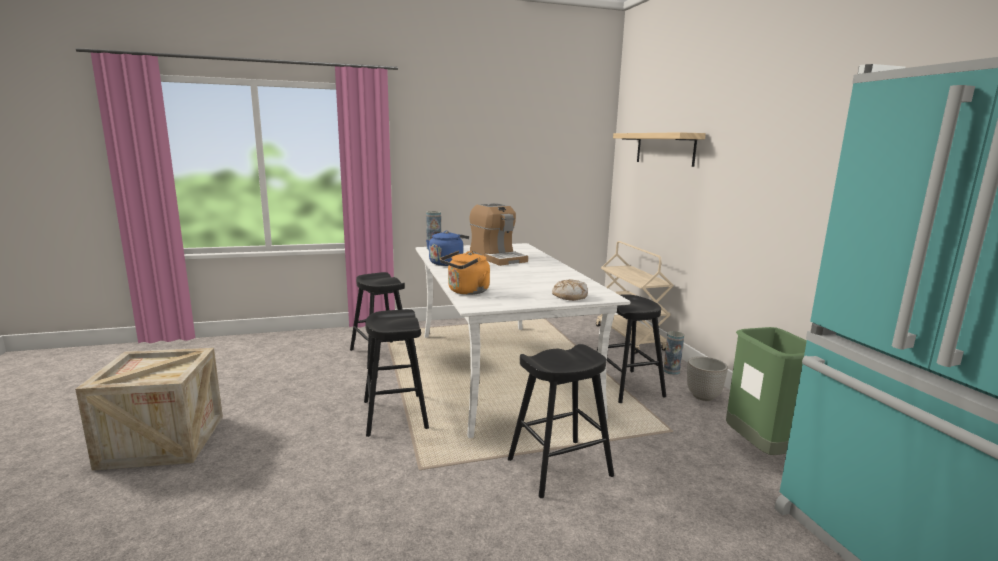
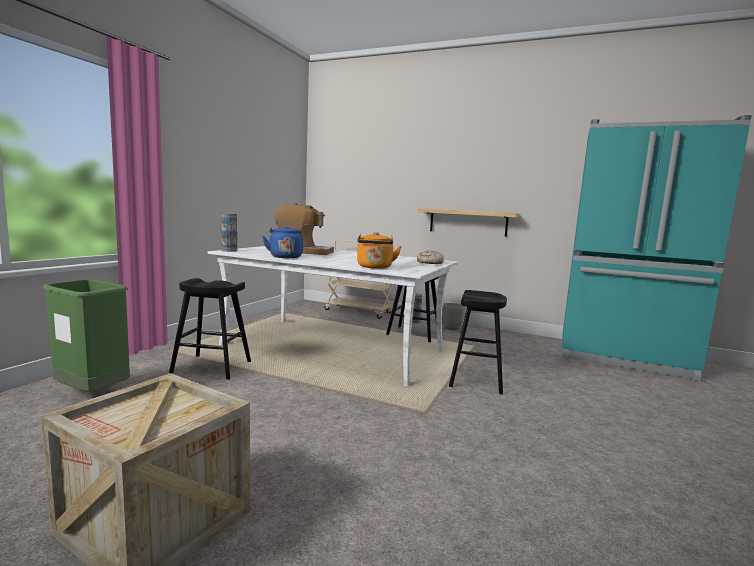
camera: 50 degrees left, 5 degrees down
black stool [364,309,429,437] -> none
shelf [613,132,706,167] -> shelf moved to [417,208,518,237]
green trash can [726,327,807,455] -> green trash can moved to [43,279,130,391]

